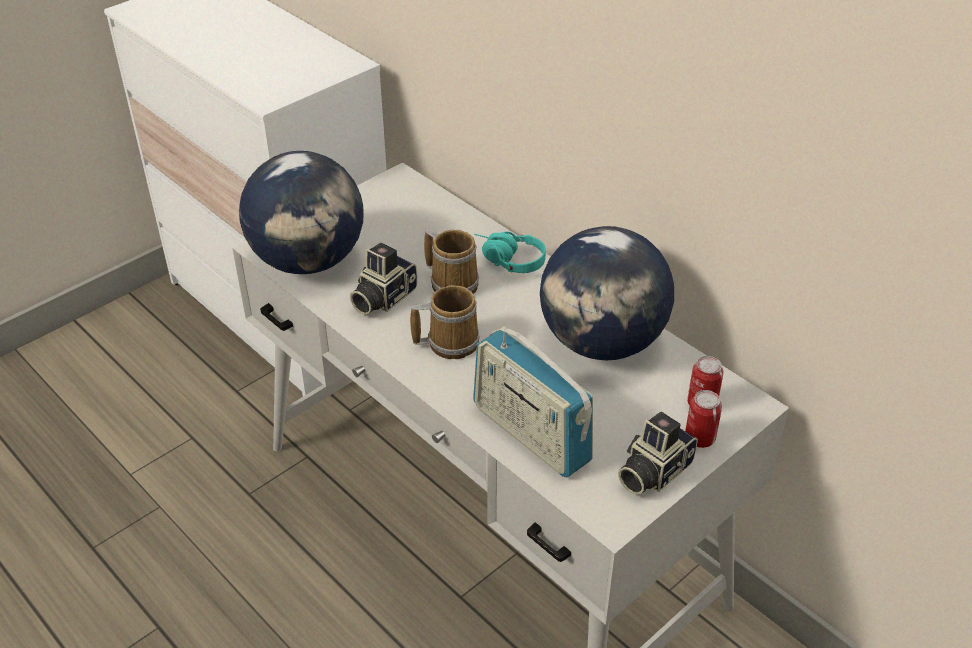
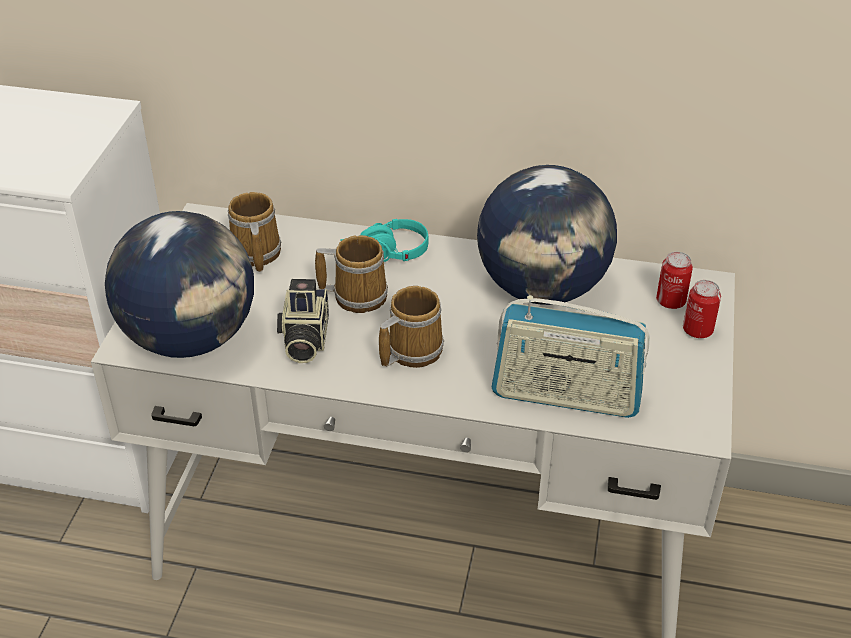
camera: 35 degrees left, 0 degrees up
camera [618,412,698,495] -> none
none -> mug [228,192,281,272]

